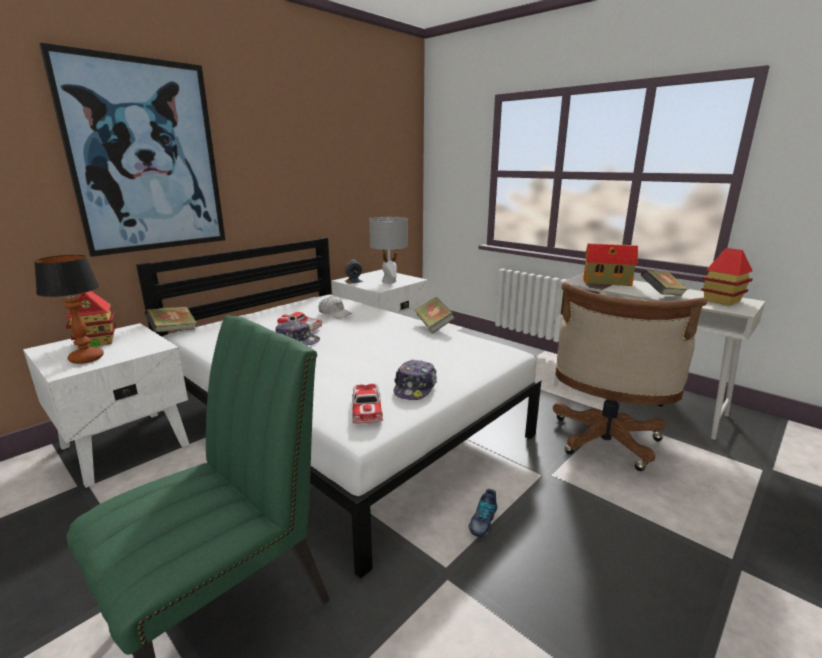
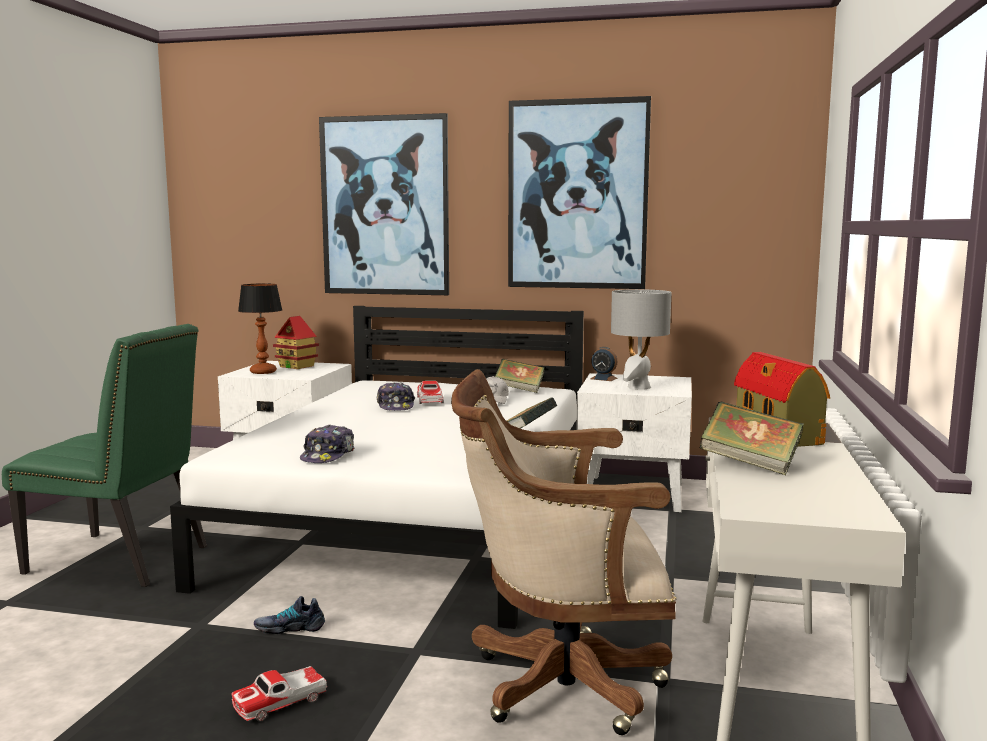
camera: 60 degrees right, 10 degrees down
book [145,306,197,332] -> book moved to [495,359,545,393]
toy car [352,384,383,423] -> toy car moved to [231,666,327,722]
cap [394,359,437,400] -> cap turned 60 degrees counterclockwise [300,425,354,463]
toy house [701,248,753,305] -> none
none -> picture [508,96,651,289]

